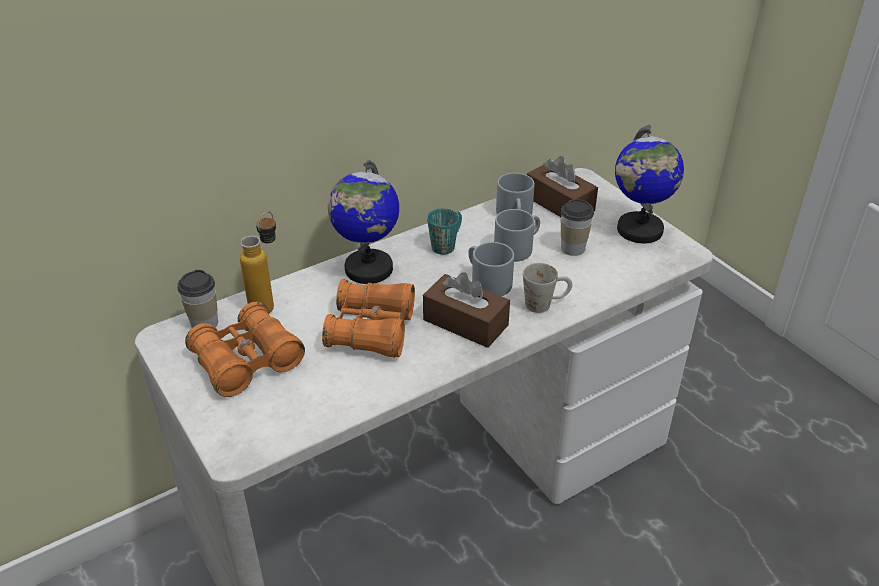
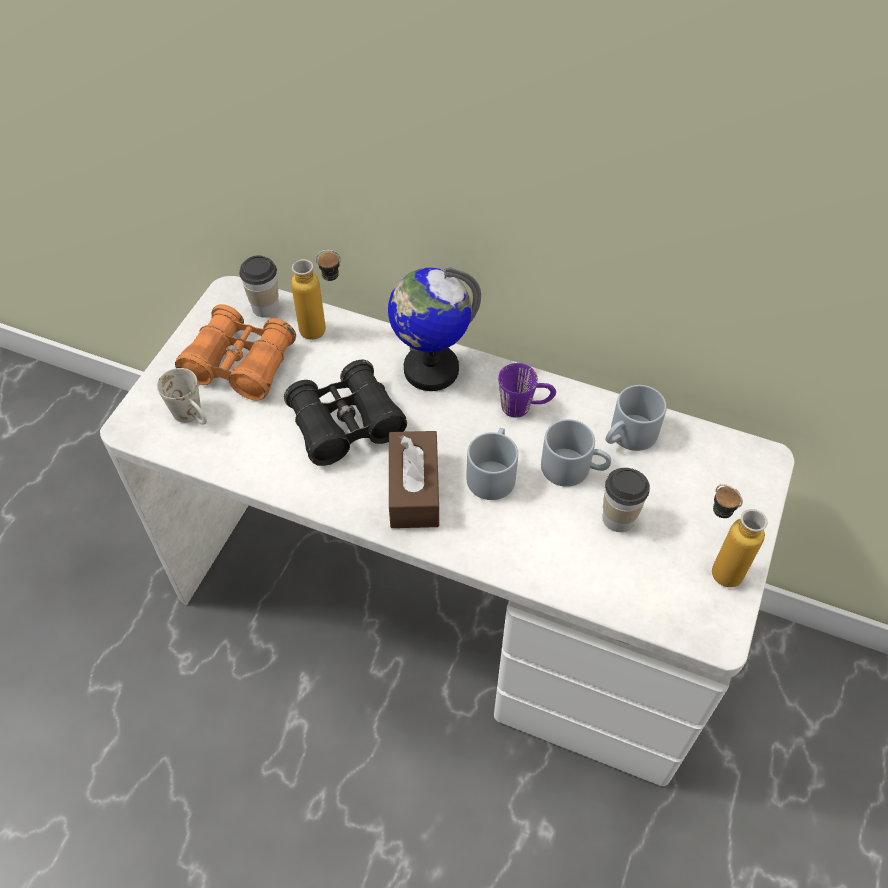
camera: 55 degrees right, 15 degrees up
orange binoculars [322,279,415,358] -> black binoculars [284,360,407,466]
turquoise mug [427,208,462,255] -> purple mug [498,363,556,418]
white mug [523,263,573,313] -> white mug moved to [157,368,207,424]
brown tissue box [527,156,598,217] -> none
globe [615,125,684,243] -> bottle [712,484,767,587]

